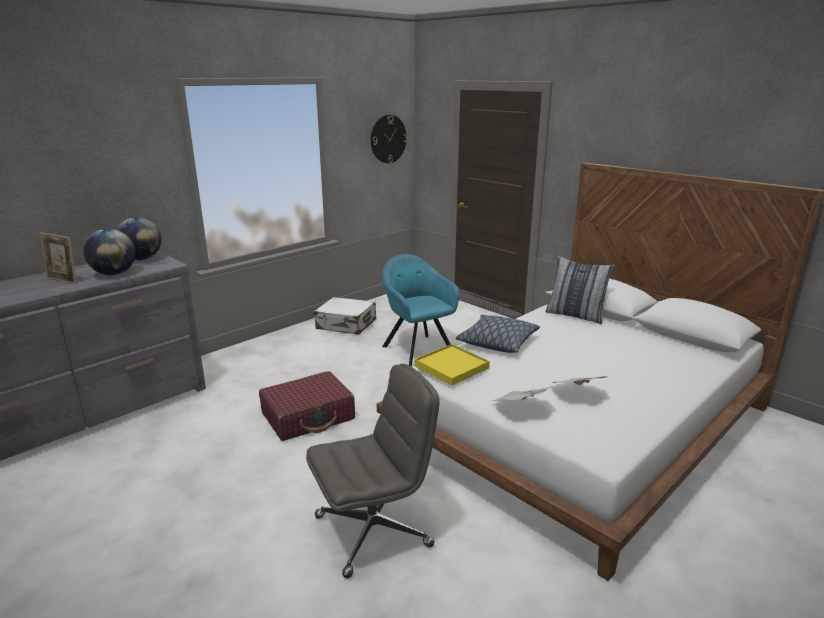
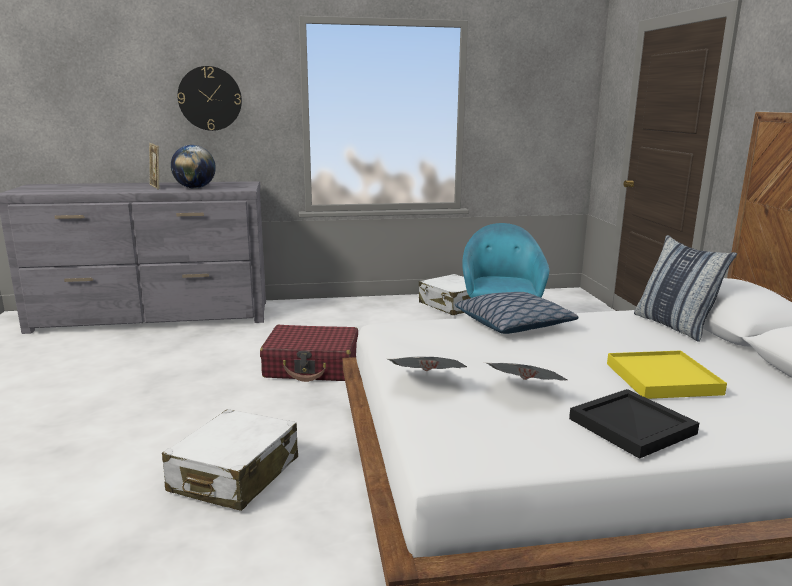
camera: 35 degrees right, 5 degrees down
globe [116,217,161,260] -> none
grey office chair [306,364,440,578] -> white suitcase [162,409,298,511]
wall clock [371,115,407,163] -> wall clock moved to [178,66,242,131]
yellow tray [415,344,490,386] -> yellow tray moved to [607,350,727,399]
none -> black tray [569,389,699,459]

